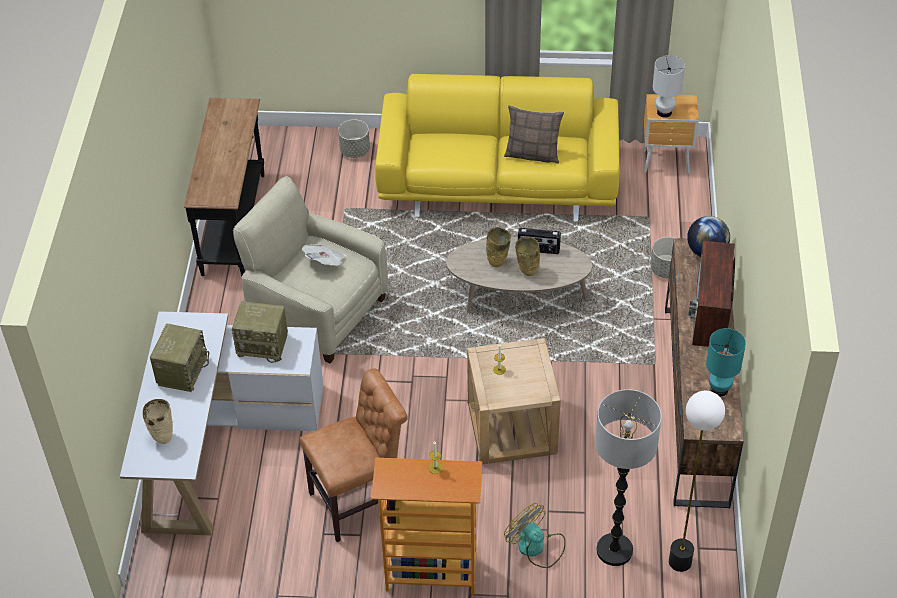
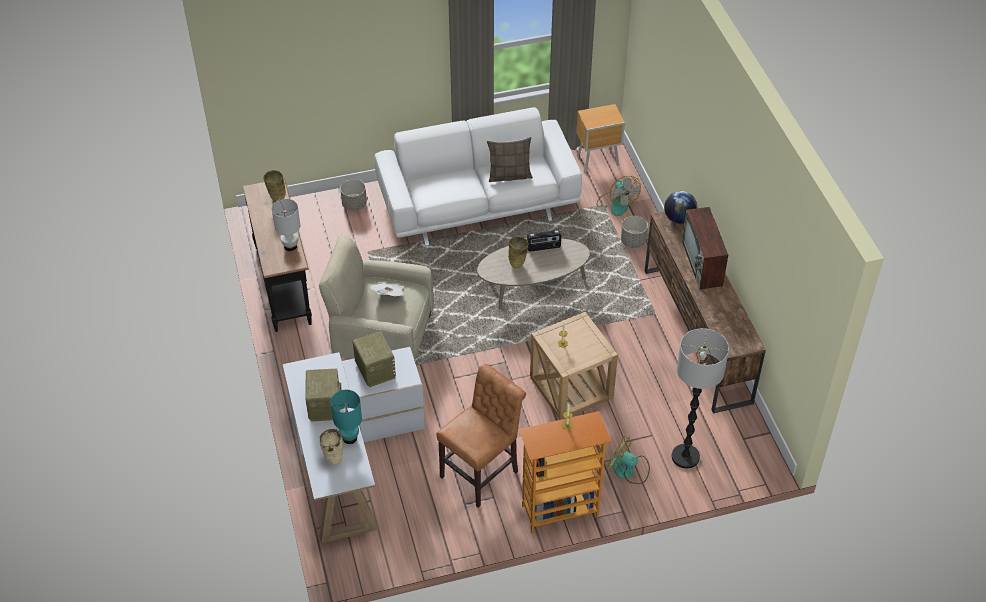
camera: 20 degrees left, 0 degrees up
radio [232,301,288,363] -> radio turned 105 degrees counterclockwise [353,331,396,387]
yellow sofa [375,74,620,221] -> white sofa [375,107,582,245]
beige vase [515,236,540,276] -> beige vase moved to [264,170,286,201]
white table lamp [653,55,685,118] -> white table lamp moved to [272,199,300,251]
floor lamp [669,391,725,572] -> none
turquoise table lamp [706,328,746,396] -> turquoise table lamp moved to [331,390,362,444]
none -> fan [596,176,641,216]

